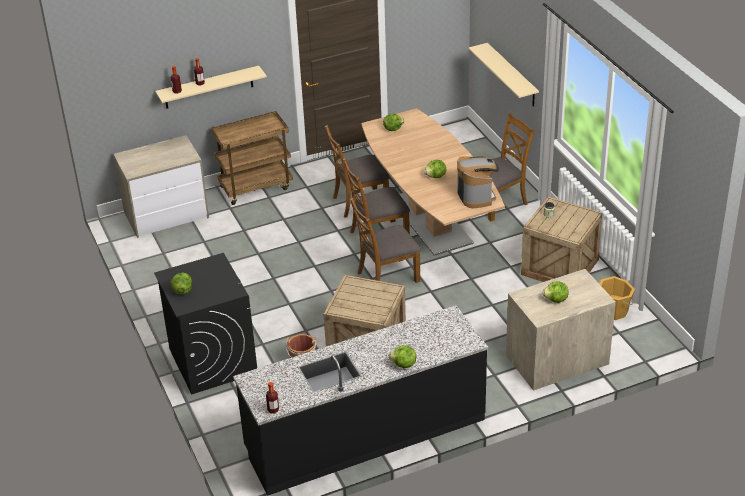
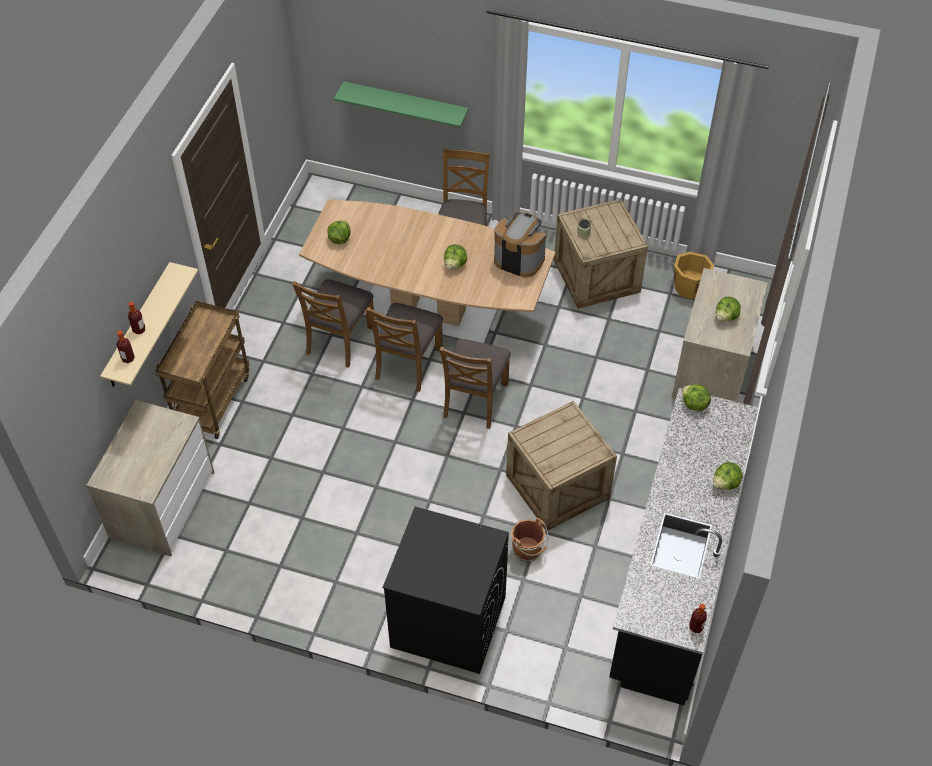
camera: 50 degrees left, 15 degrees up
lettuce [170,273,192,295] -> lettuce moved to [682,385,711,411]
beige shelf [469,43,539,107] -> green shelf [334,81,469,127]

